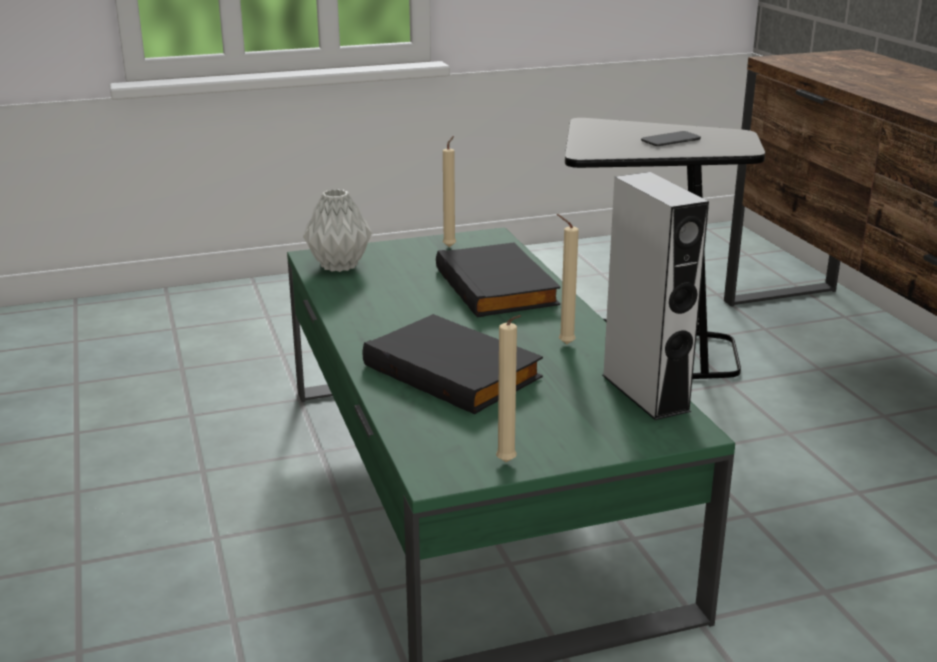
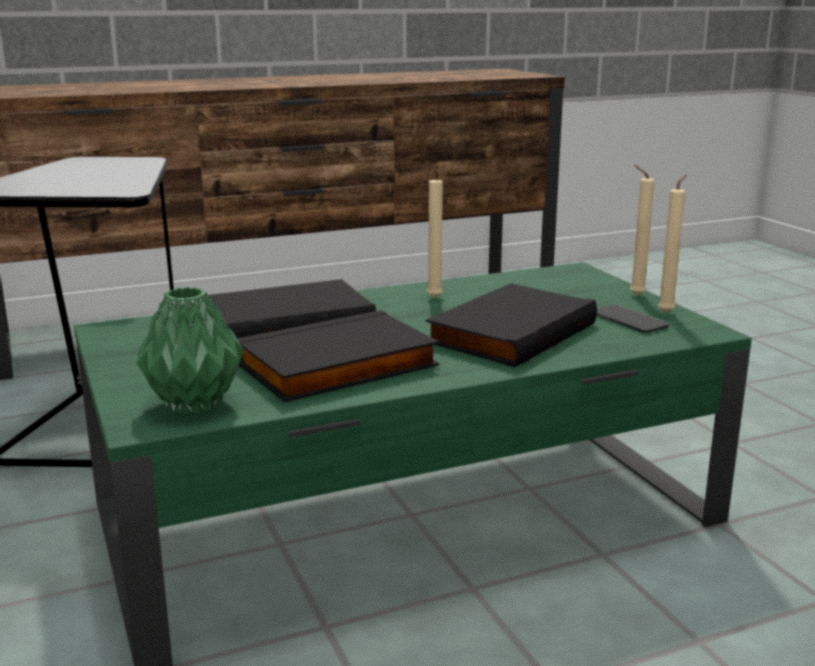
camera: 95 degrees left, 5 degrees down
grey vase [303,189,372,272] -> green vase [137,287,244,414]
beige candle [442,136,456,247] -> beige candle moved to [630,165,655,296]
grey speaker [602,172,709,420] -> none
phone [641,131,701,146] -> phone moved to [597,304,669,333]
none -> black book [237,310,439,402]

